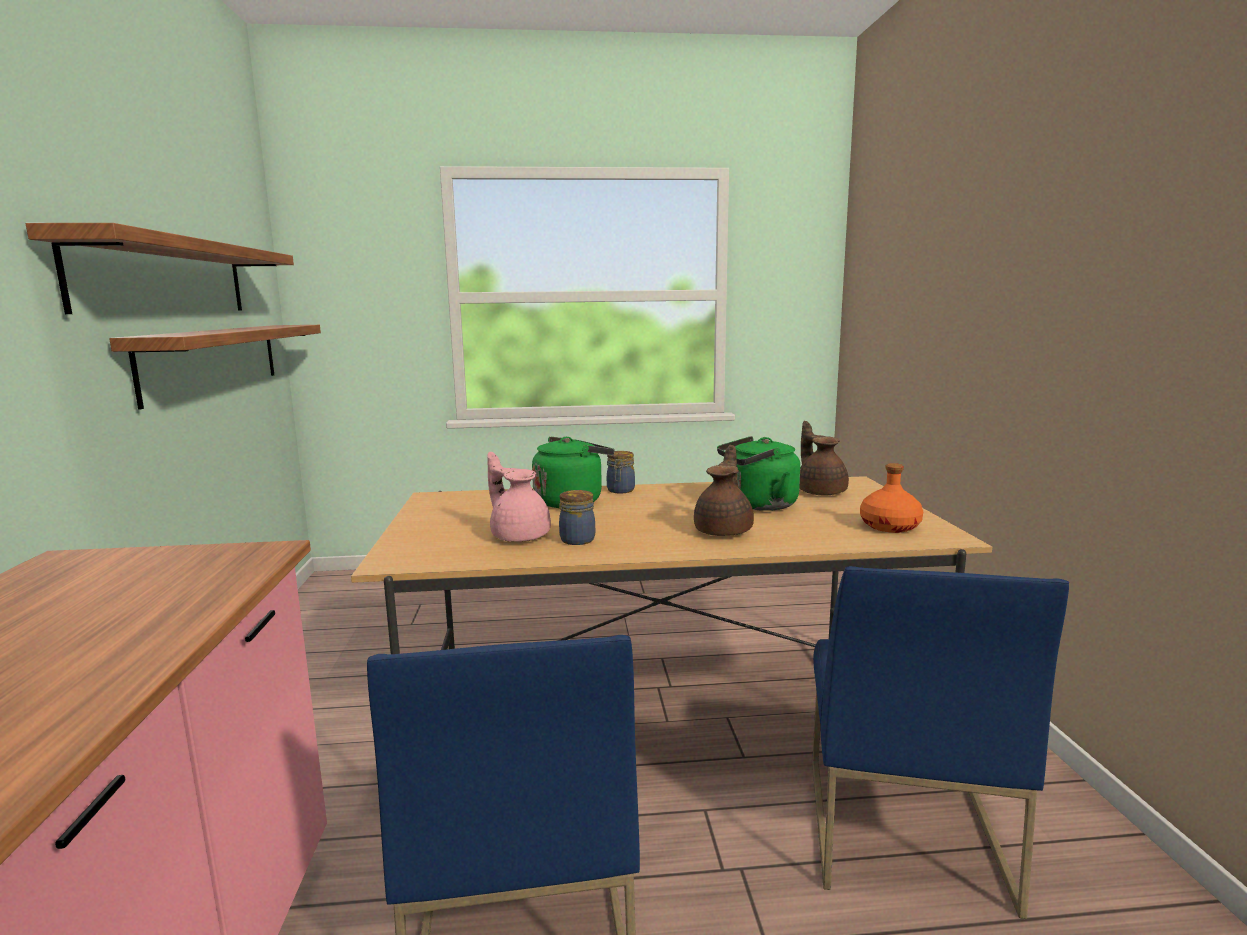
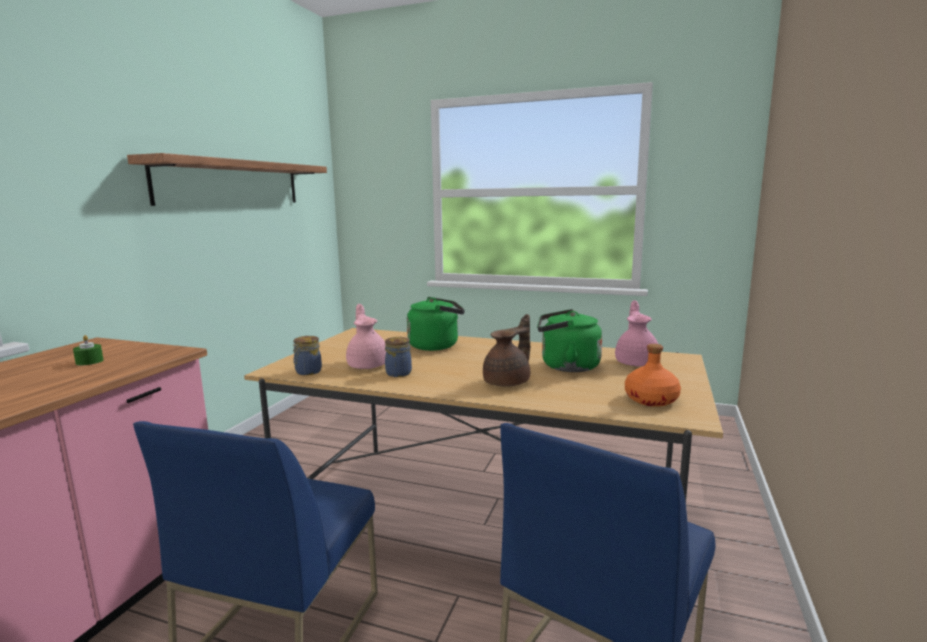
camera: 25 degrees right, 0 degrees up
shelf [109,325,321,410] -> none
jar [607,451,635,493] -> jar moved to [293,336,322,375]
brown teapot [800,421,849,496] -> pink teapot [615,300,658,366]
none -> green candle [73,335,104,365]

